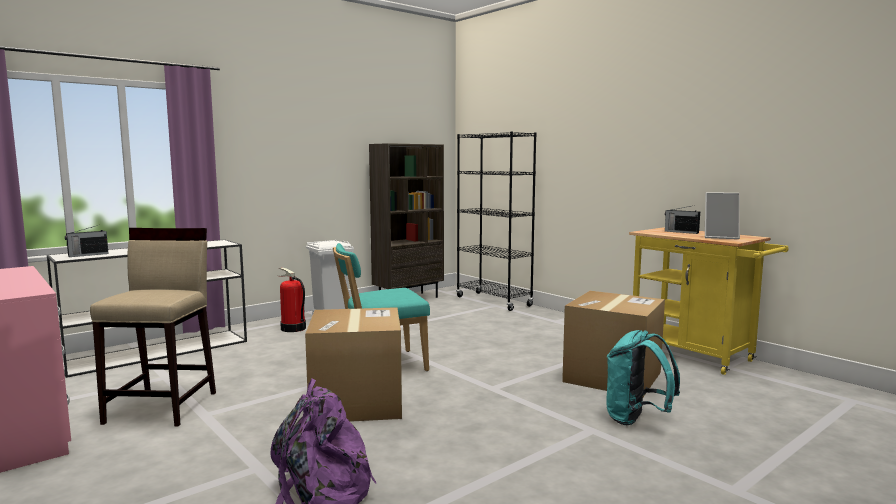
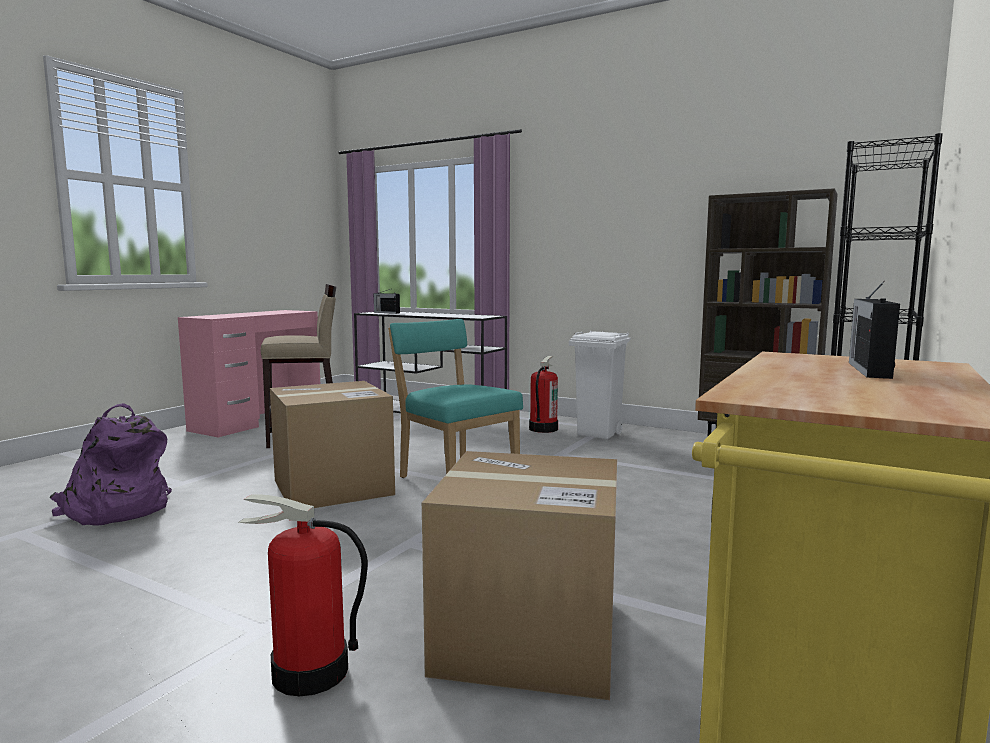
camera: 70 degrees right, 0 degrees up
turquoise backpack [606,330,680,425] -> fire extinguisher [238,494,368,696]
picture frame [705,192,740,239] -> none

